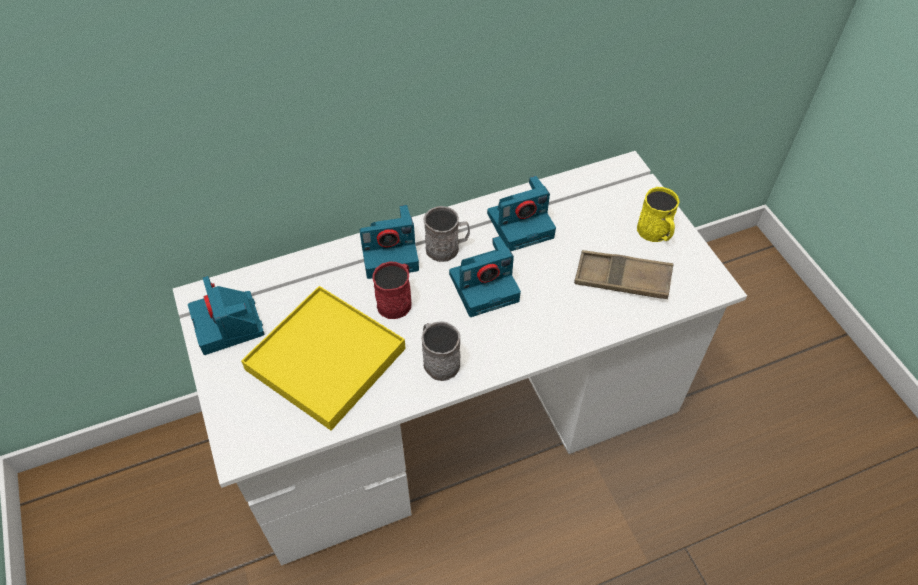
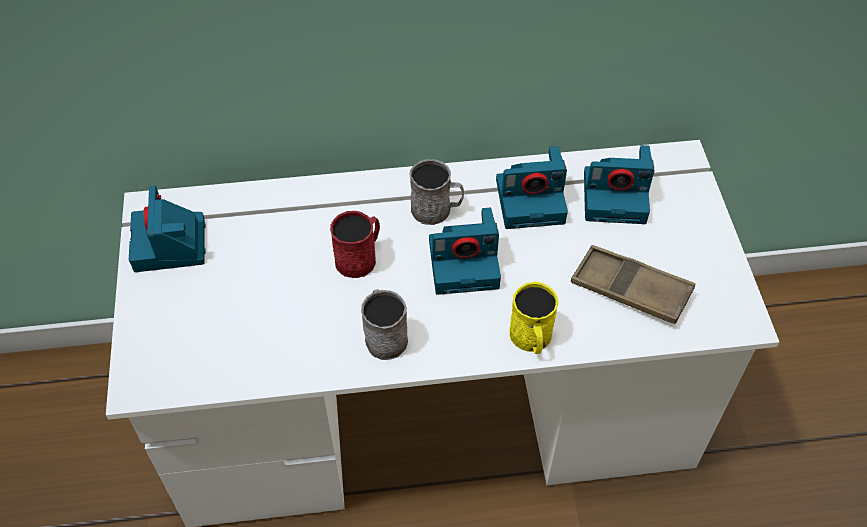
camera: 15 degrees right, 0 degrees up
yellow tray [241,286,406,431] -> none
camera [359,205,419,279] -> camera moved to [584,145,654,224]
yellow mug [637,187,680,242] -> yellow mug moved to [509,282,558,354]

